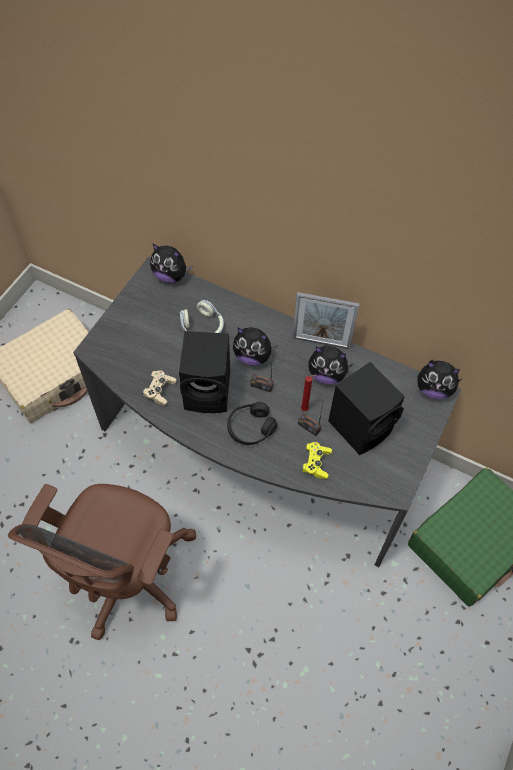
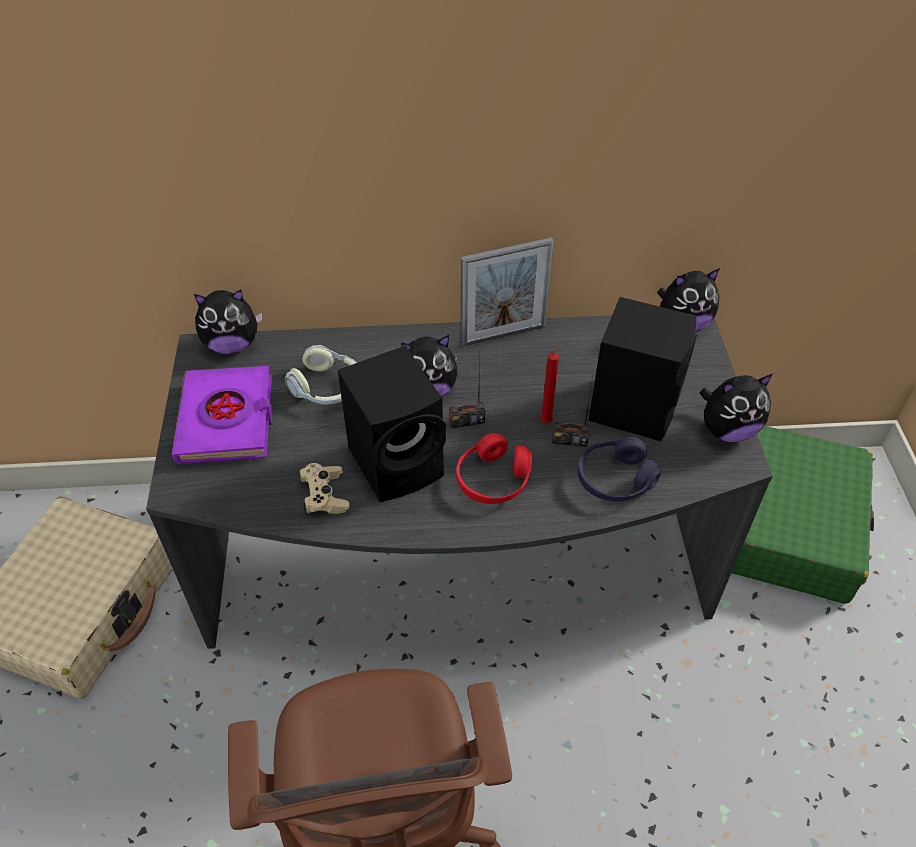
camera: 30 degrees left, 10 degrees down
black headphones [227,402,277,445] -> red headphones [456,433,532,504]
yellow game controller [302,442,332,479] -> purple headphones [578,437,661,501]
plush toy [309,346,353,384] -> plush toy moved to [700,374,773,442]
none -> purple book [172,366,273,464]

